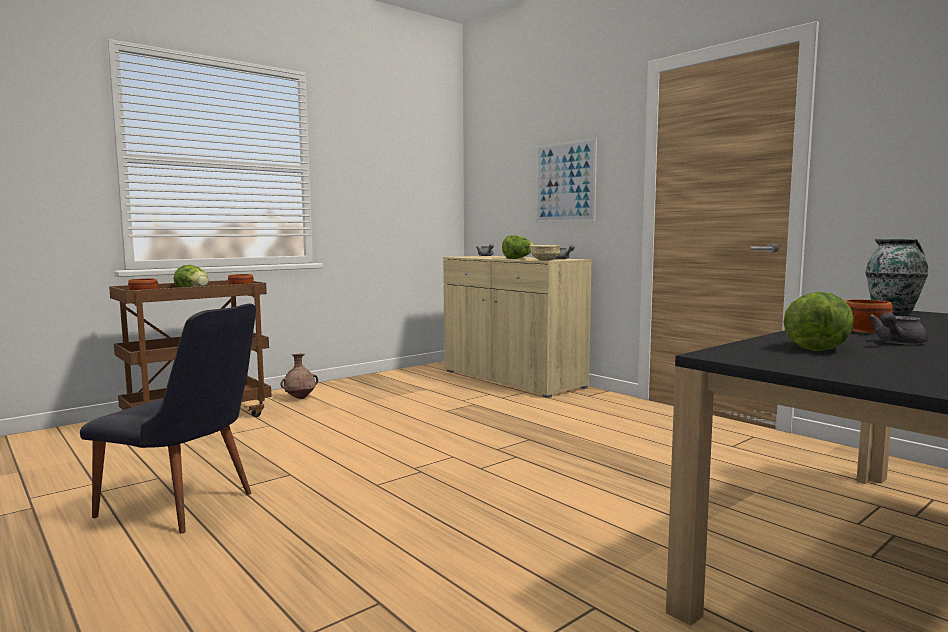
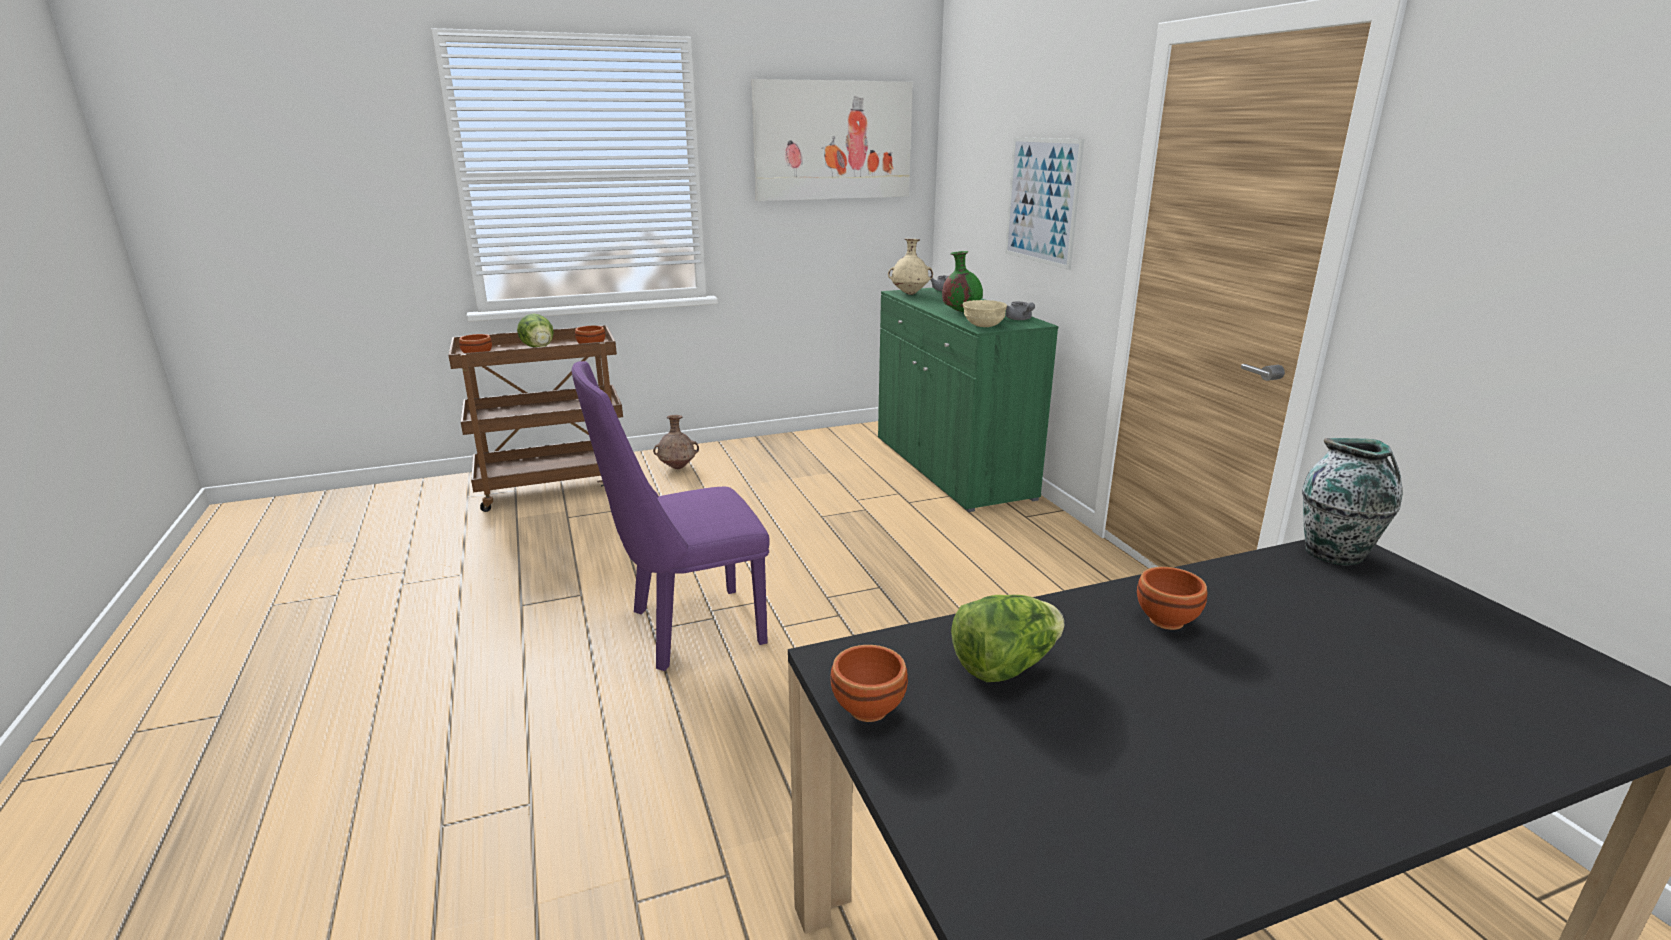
camera: 20 degrees right, 15 degrees up
black chair [80,304,256,534] -> none
beige cabinet [443,256,592,398] -> green cabinet [878,288,1059,512]
lettuce [502,235,534,259] -> green vase [942,251,983,312]
grey teapot [868,312,928,345] -> none
none -> purple chair [571,361,770,671]
none -> picture [752,79,913,201]
none -> brown bowl [830,645,908,722]
none -> beige vase [888,239,933,295]

